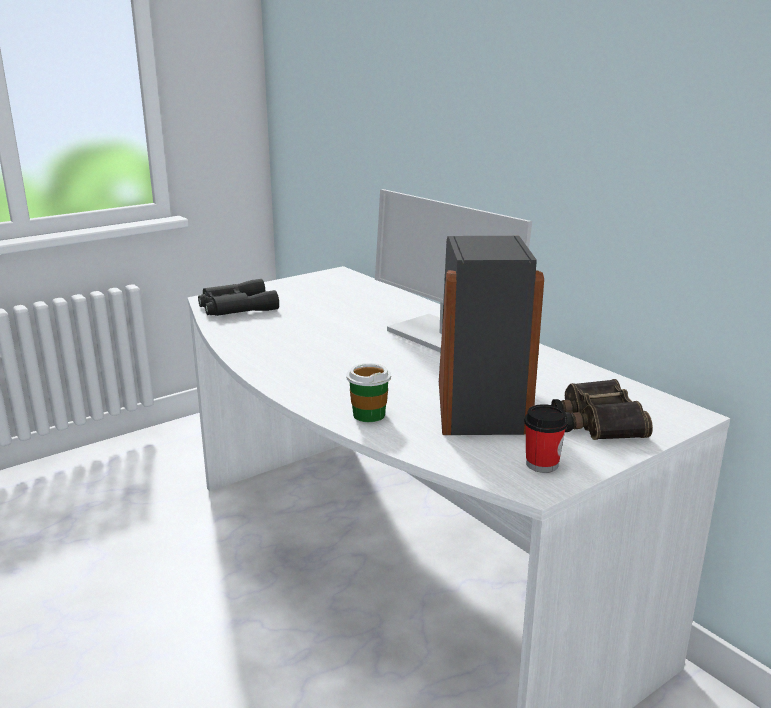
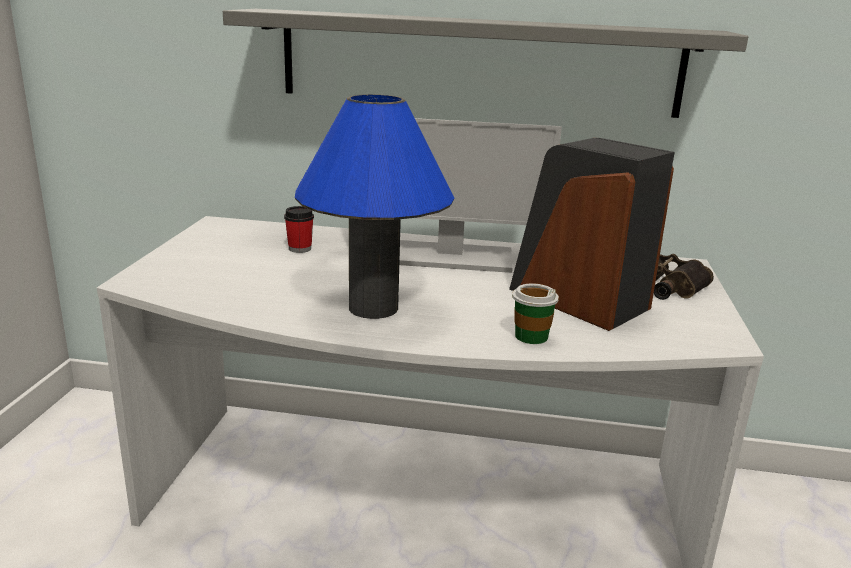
camera: 45 degrees left, 0 degrees up
black binoculars [198,279,279,316] -> none
cup [524,404,568,473] -> cup moved to [284,206,314,253]
none -> grey shelf [223,9,748,118]
none -> blue table lamp [295,94,454,319]

